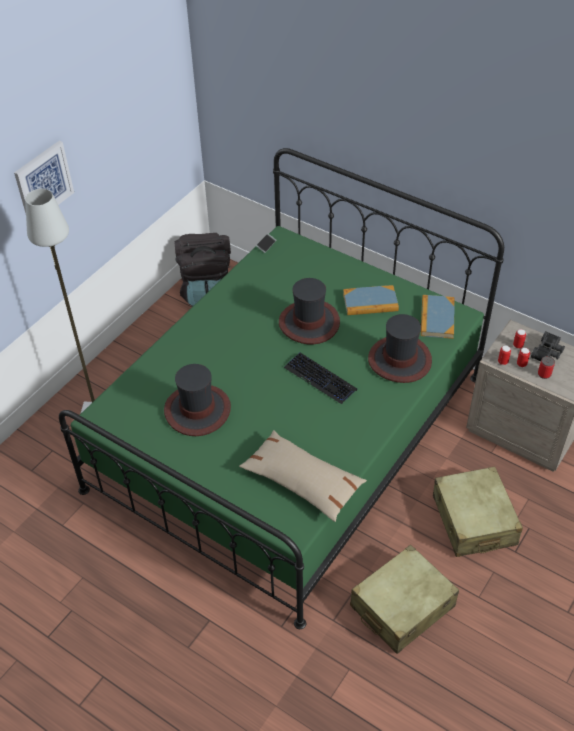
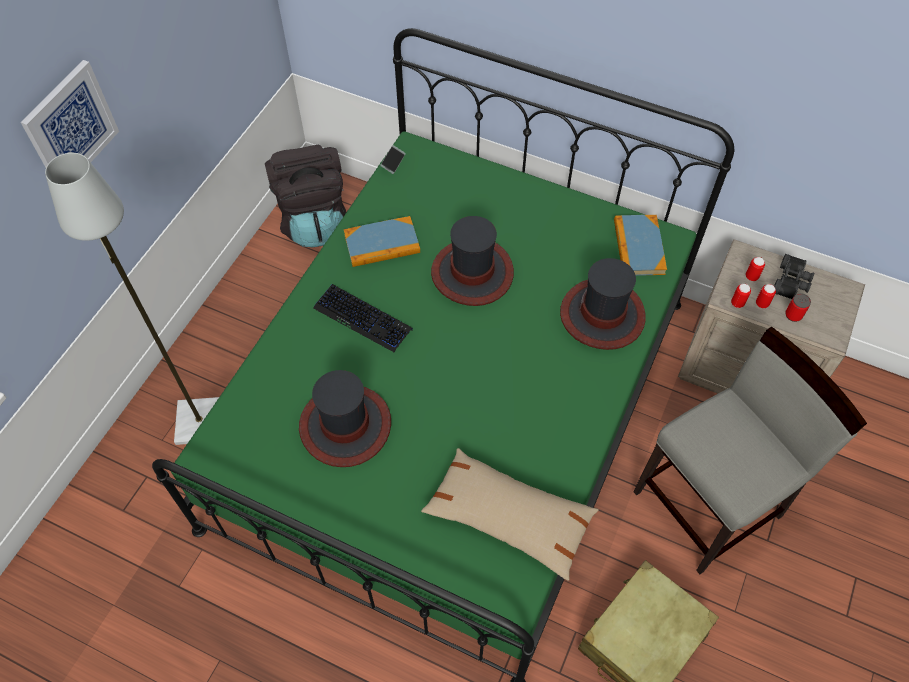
camera: 10 degrees left, 10 degrees up
keyboard [284,353,357,404] -> keyboard moved to [313,284,413,352]
book [343,285,399,315] -> book moved to [344,216,420,267]
beige suitcase [433,466,523,557] -> grey chair [633,327,867,574]

